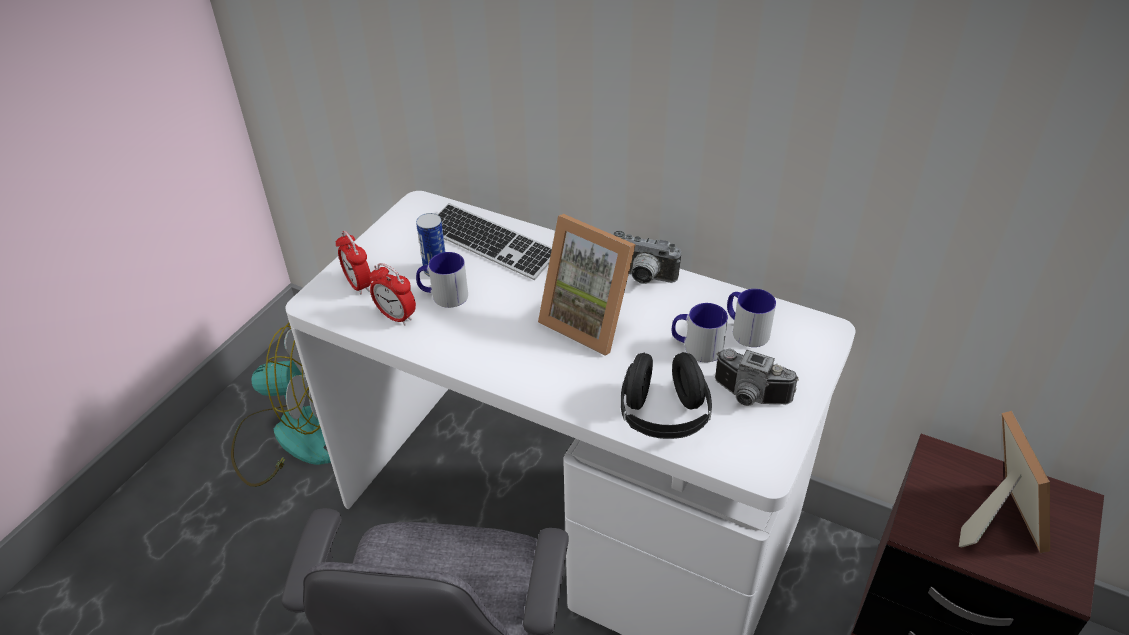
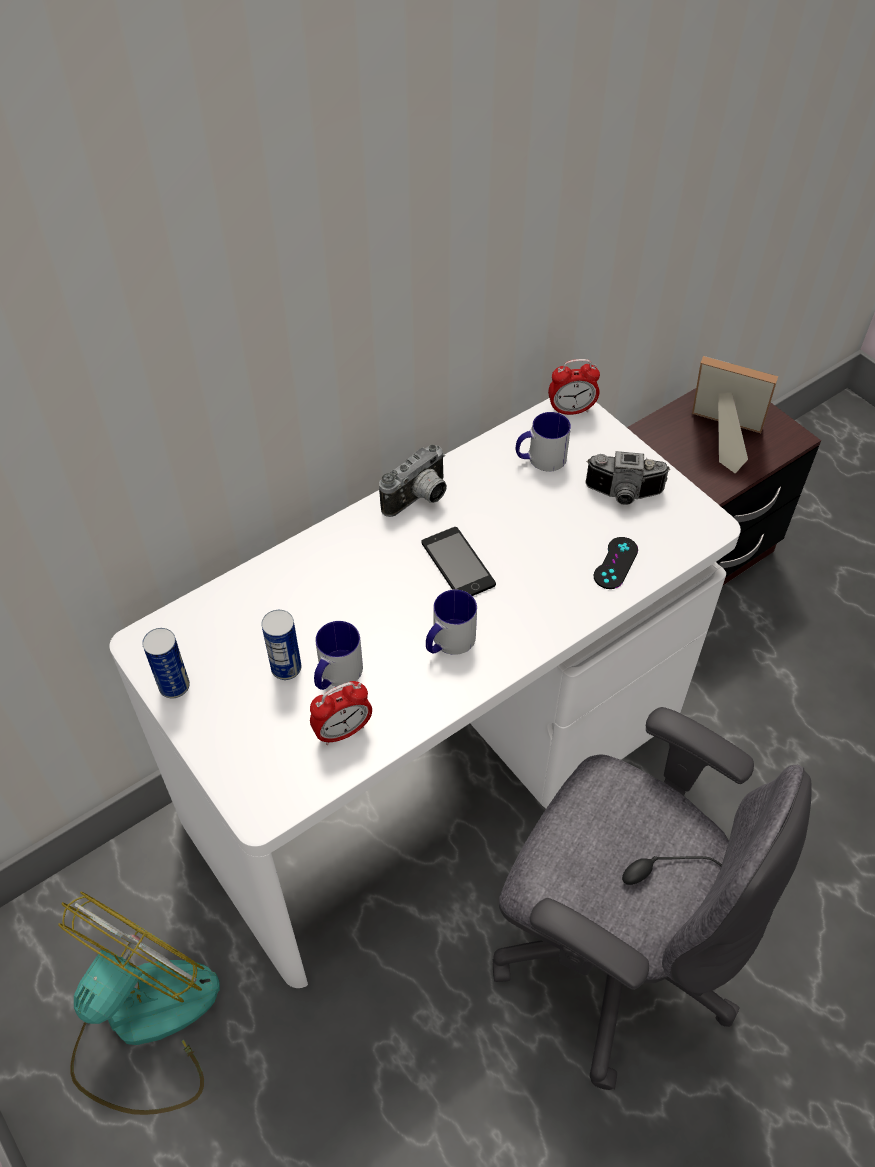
camera: 65 degrees left, 10 degrees up
alarm clock [336,231,372,295] -> alarm clock moved to [548,359,600,415]
keyboard [437,203,552,280] -> none
picture frame [538,214,636,356] -> phone [421,527,496,596]
black headphones [621,352,712,439] -> black game controller [594,537,638,589]
mug [672,303,728,362] -> mug moved to [426,589,477,655]
camera [715,349,799,406] -> camera turned 45 degrees clockwise [585,451,670,505]
none -> can [142,628,190,698]

